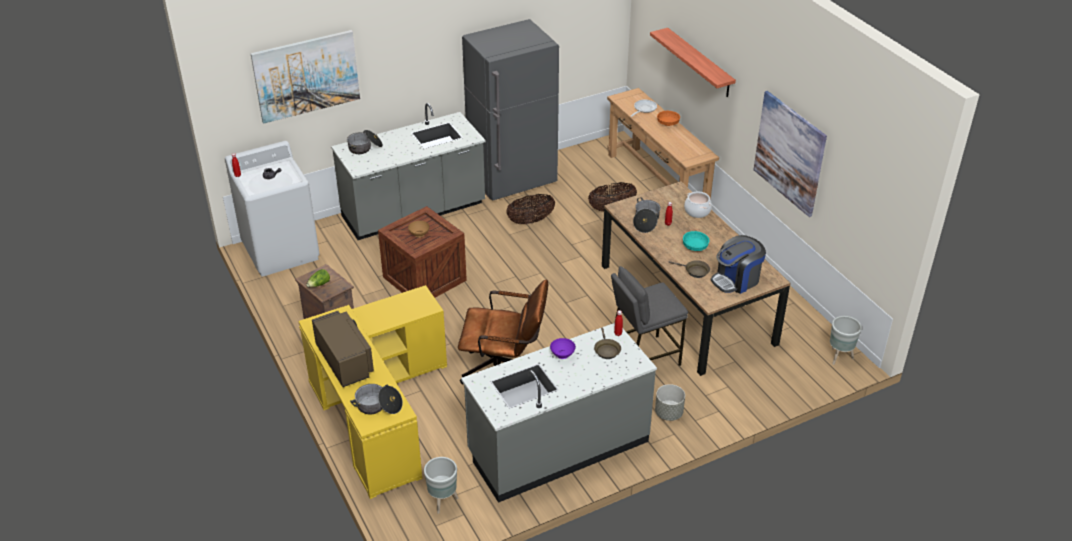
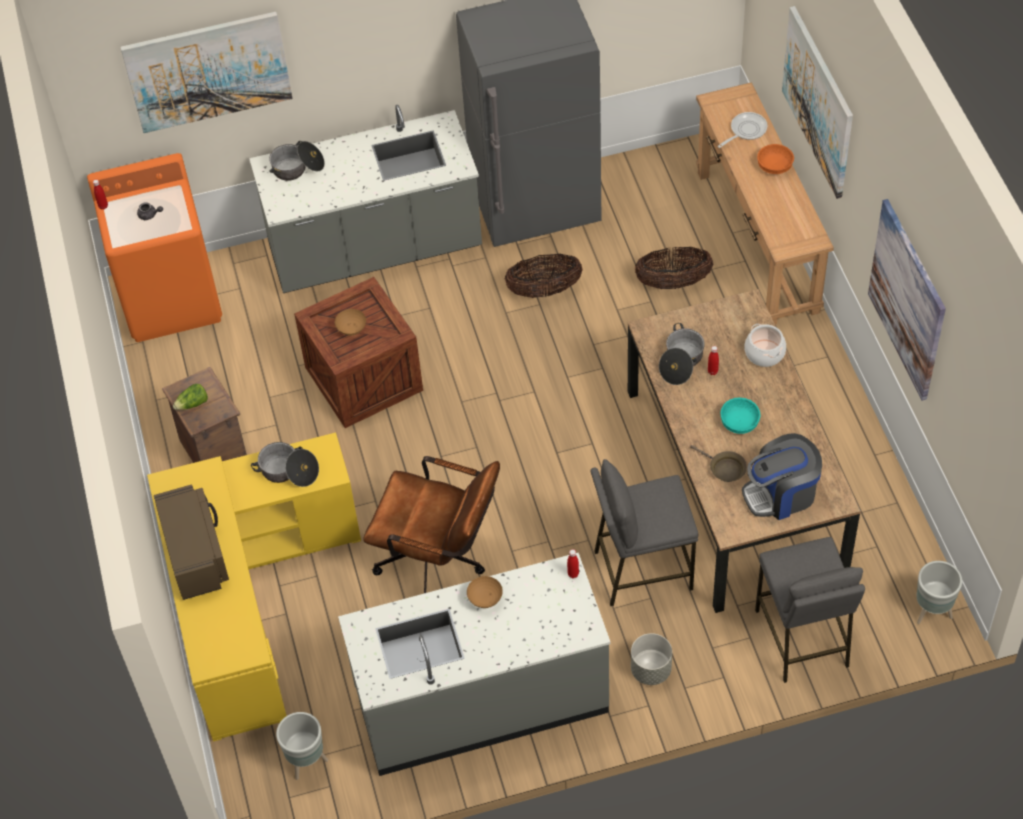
camera: 15 degrees right, 15 degrees up
white washing machine [225,141,320,277] -> orange washing machine [87,153,222,342]
cooking pot [350,384,403,414] -> cooking pot moved to [251,442,319,487]
purple bowl [550,338,576,359] -> brown bowl [467,576,503,608]
brown frying pan [594,328,621,359] -> none
shelf [650,28,736,97] -> picture [782,6,853,199]
none -> grey stool [755,537,865,683]

